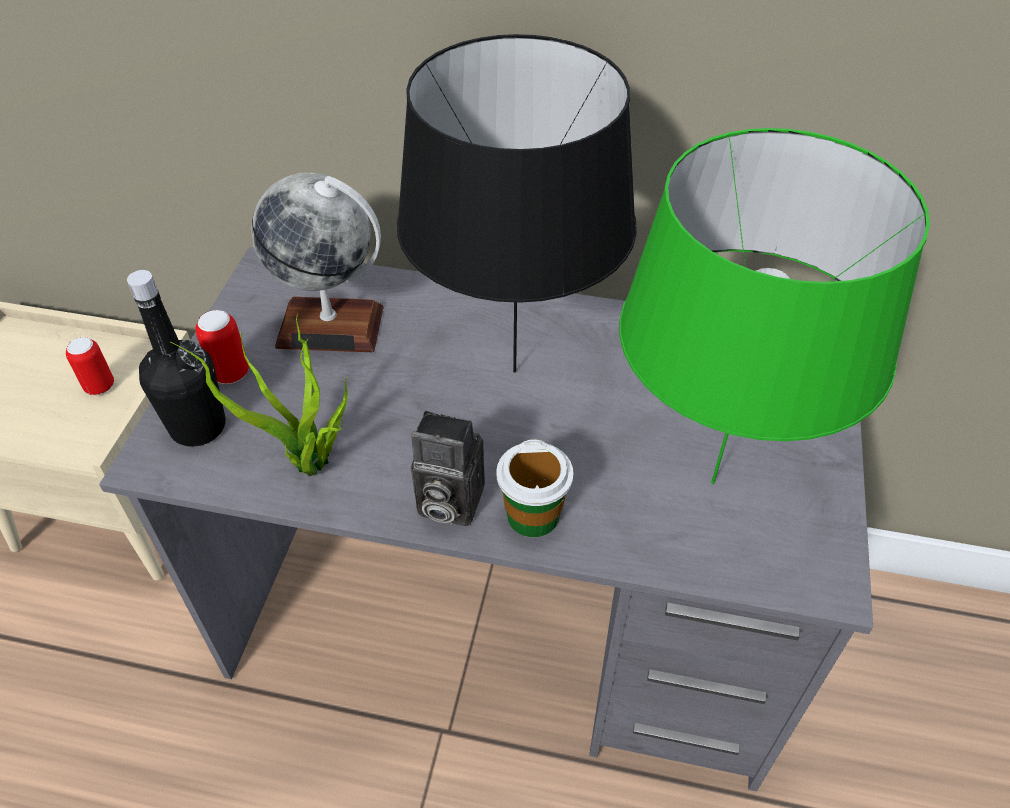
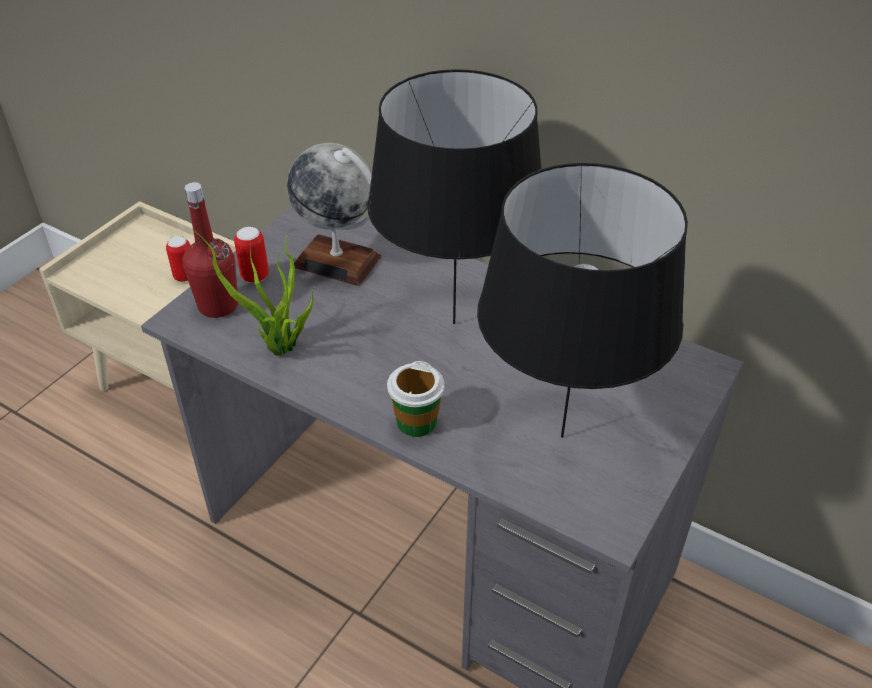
camera: 20 degrees right, 5 degrees down
black bottle [127,270,226,447] -> red bottle [182,182,238,318]
camera [411,411,485,526] -> none
green table lamp [619,128,930,484] -> black table lamp [477,163,688,438]

